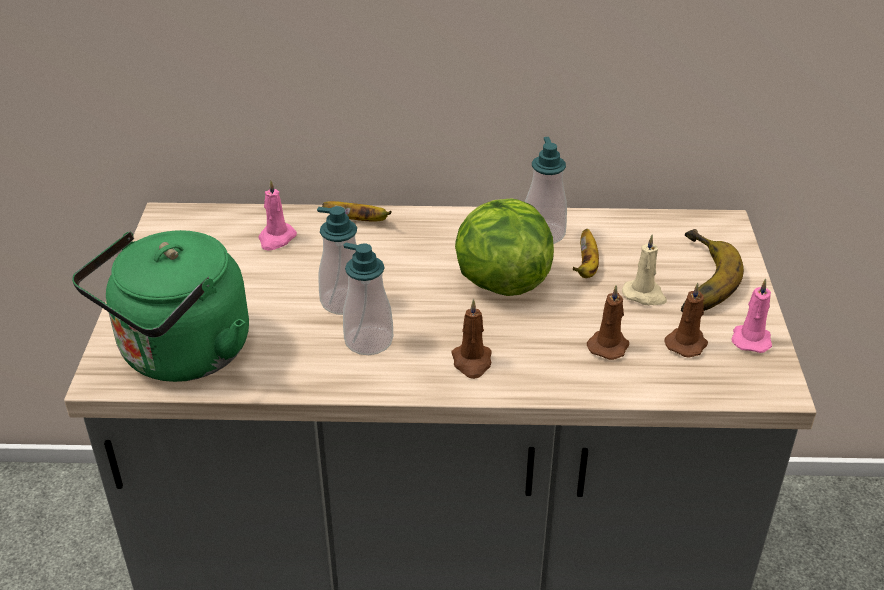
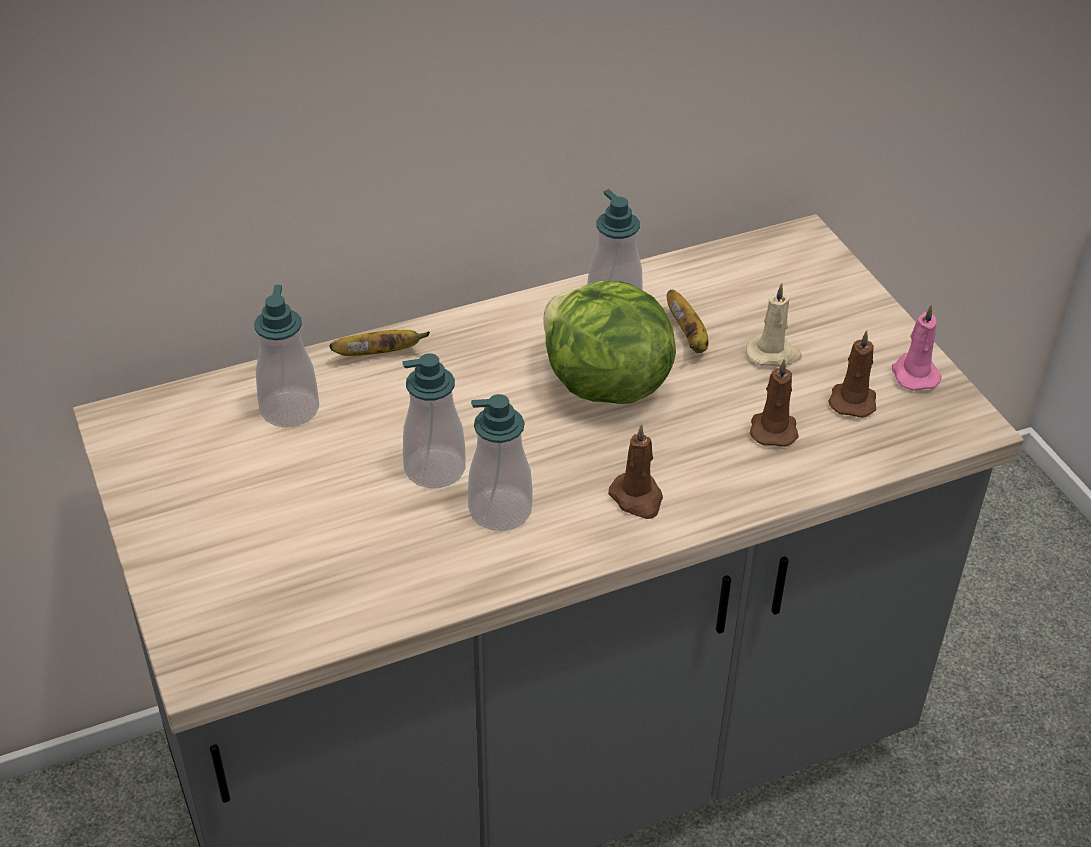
camera: 25 degrees left, 5 degrees up
green kettle [72,230,249,382] -> none
pink candle [258,179,297,251] -> soap dispenser [254,285,319,428]
banana [681,229,744,312] -> none

